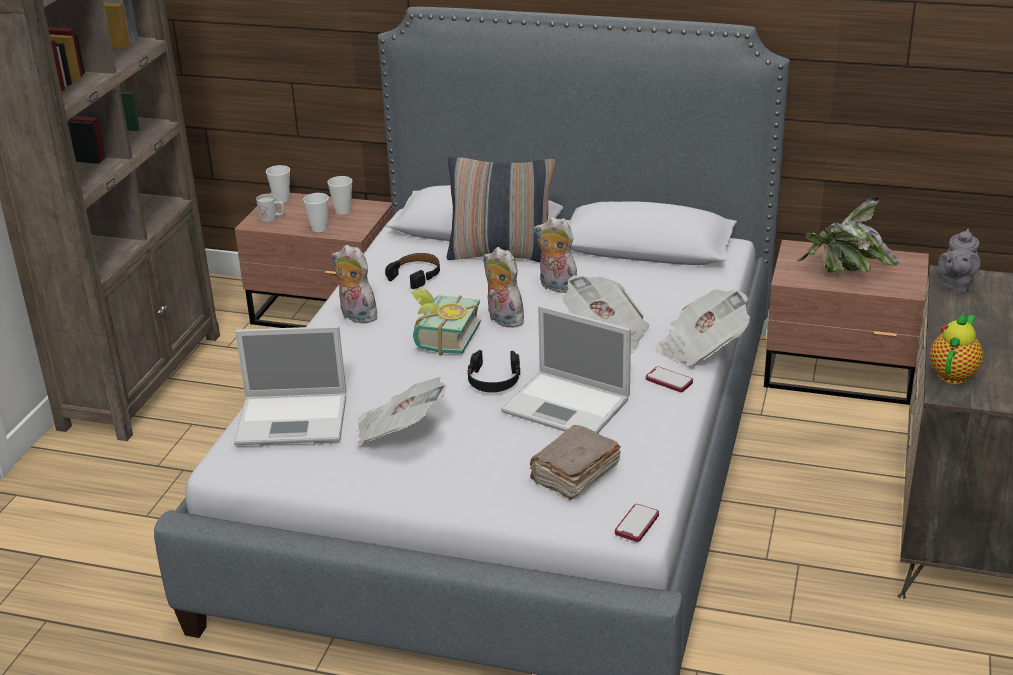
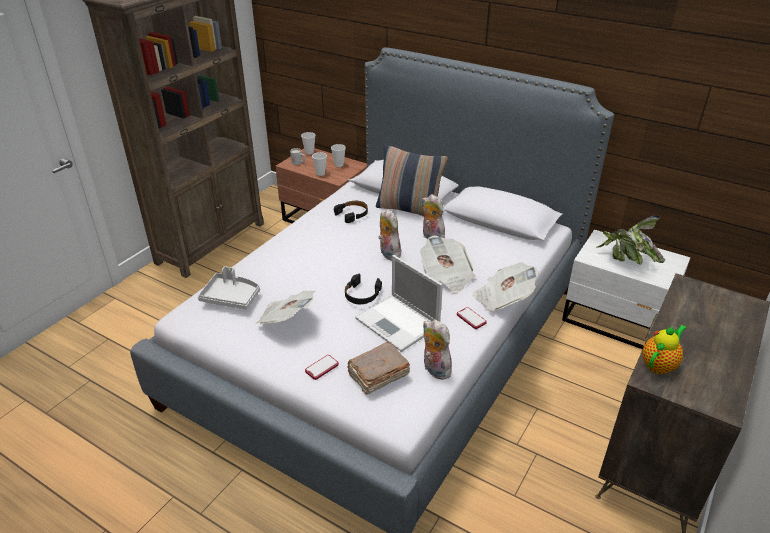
camera: 15 degrees right, 5 degrees up
laptop [234,326,346,445] -> grey tray [198,266,260,309]
plush toy [332,245,377,323] -> plush toy moved to [423,320,452,380]
book [411,288,481,356] -> none
phone [615,504,659,542] -> phone moved to [305,355,339,380]
brown nightstand [764,240,929,405] -> white nightstand [562,230,691,349]
grey teapot [938,229,981,293] -> none

